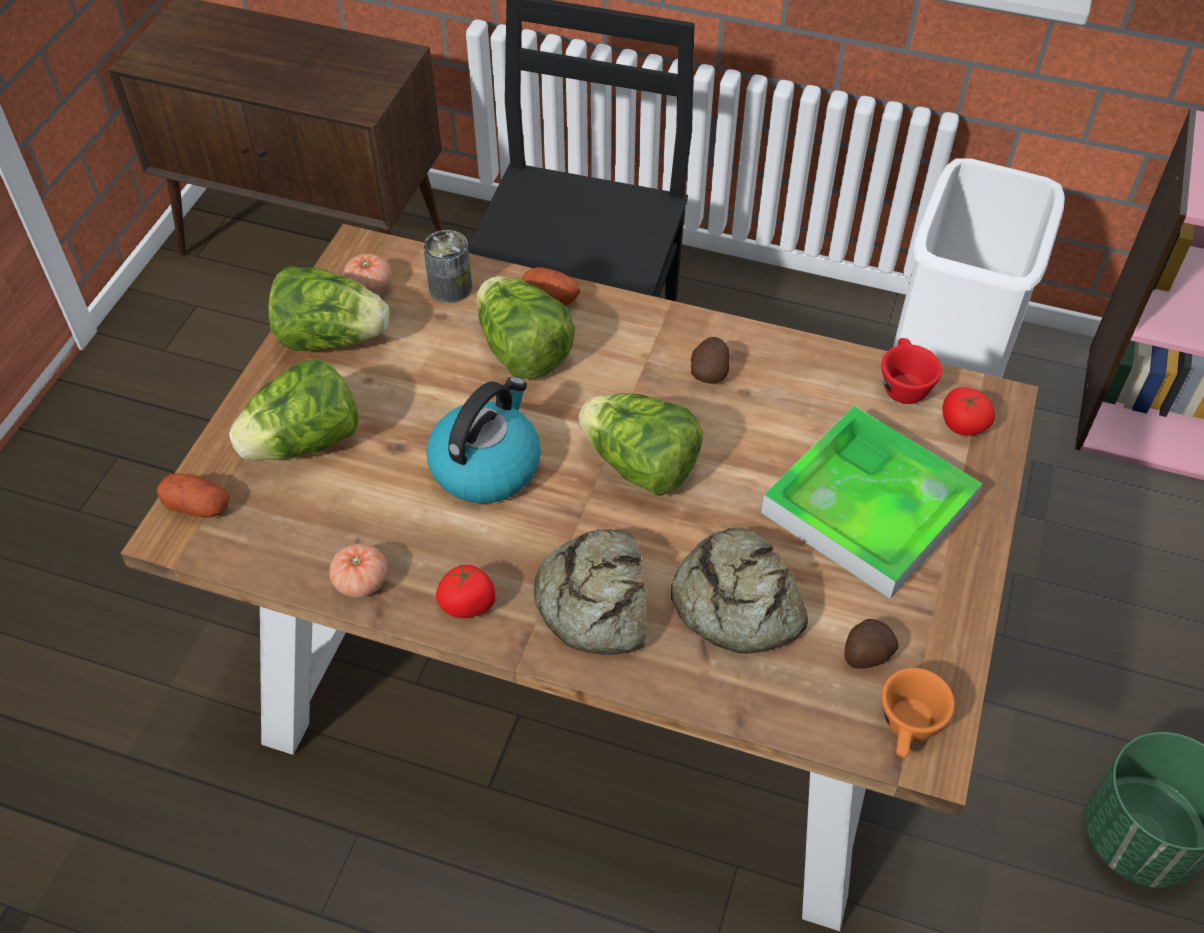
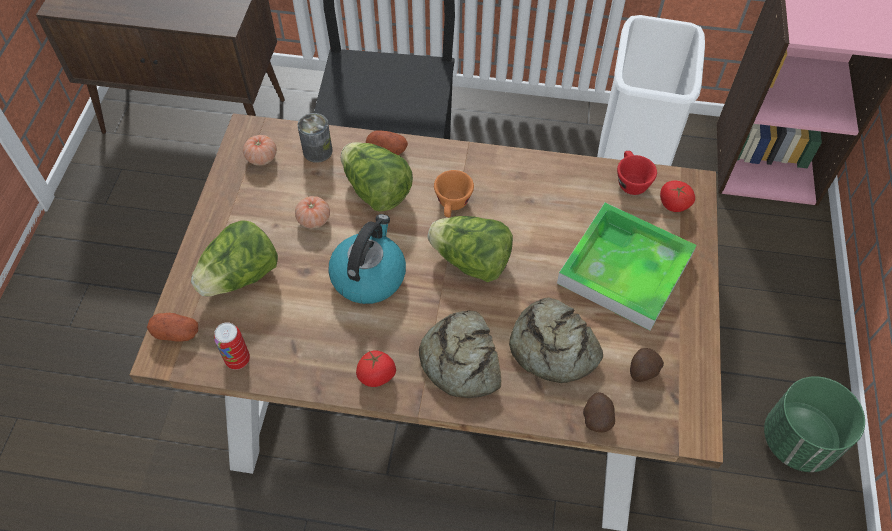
camera: 10 degrees left, 5 degrees up
lettuce [269,266,390,351] -> none
tomato [329,543,387,598] -> tomato moved to [295,196,330,229]
potato [691,337,730,384] -> potato moved to [583,392,615,433]
orange cup [881,668,955,758] -> orange cup moved to [434,170,474,217]
none -> can [214,322,250,370]

